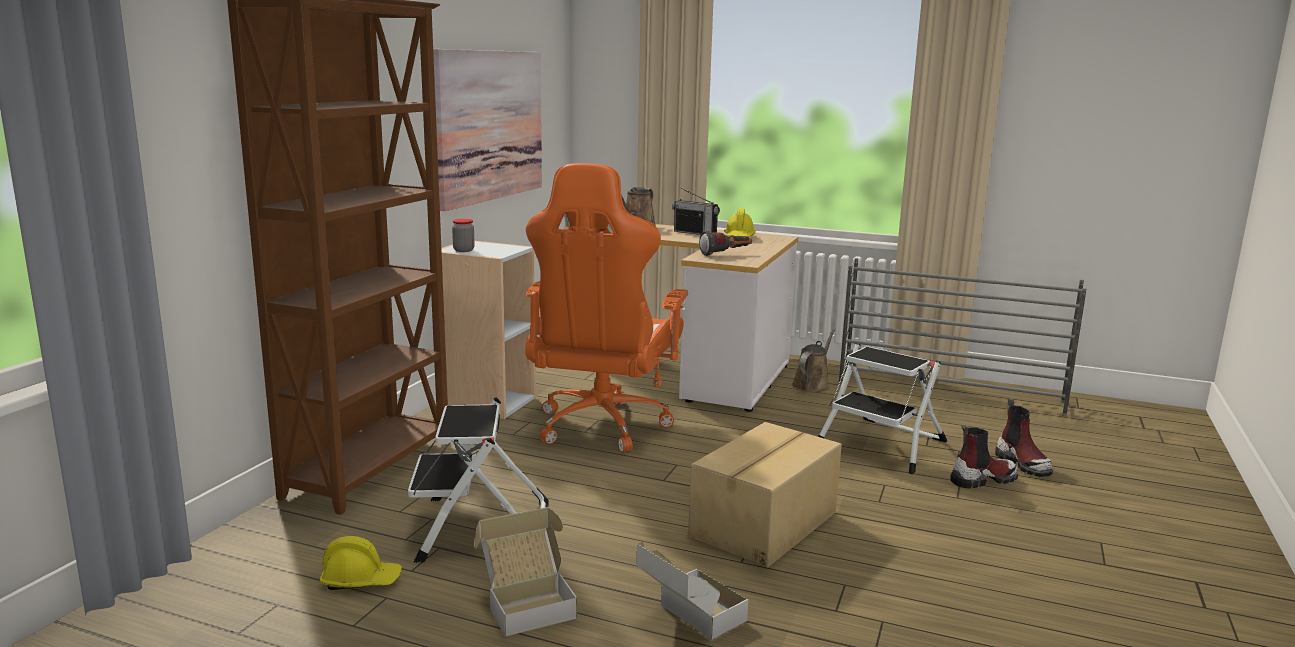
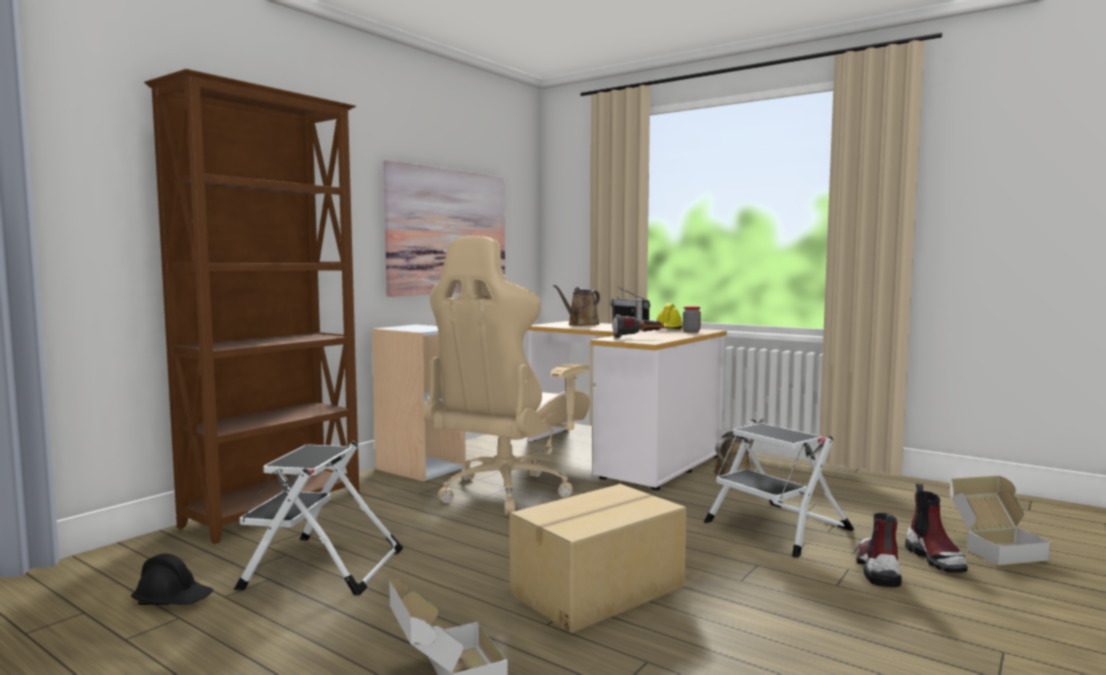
camera: 15 degrees right, 10 degrees down
yellow hard hat [319,536,402,590] -> black hard hat [131,553,213,605]
jar [452,219,475,252] -> jar moved to [683,306,701,333]
cardboard box [474,507,577,637] -> cardboard box moved to [950,475,1050,566]
orange office chair [525,163,688,453] -> beige office chair [424,236,590,515]
grey shoe rack [838,258,1087,416] -> none
boot [950,425,1018,488] -> boot turned 75 degrees counterclockwise [857,513,902,587]

